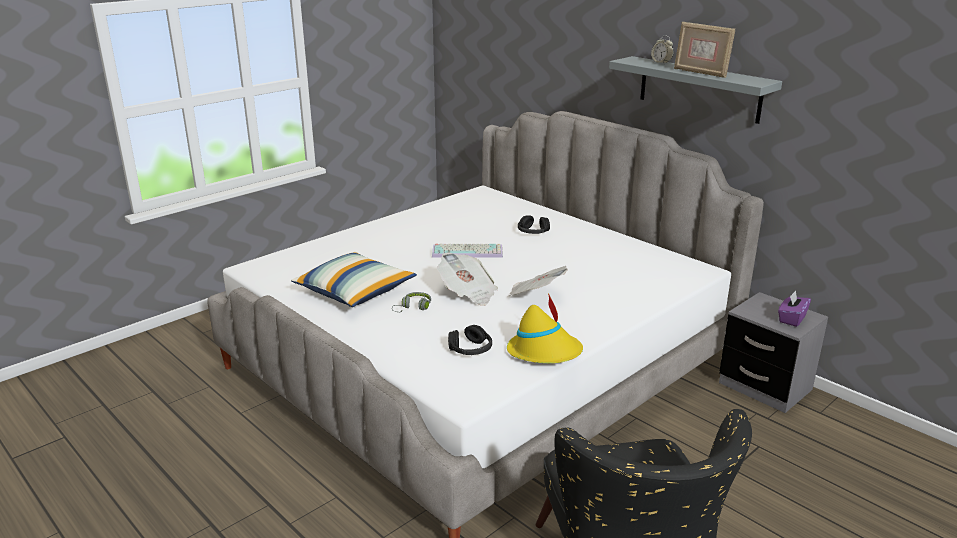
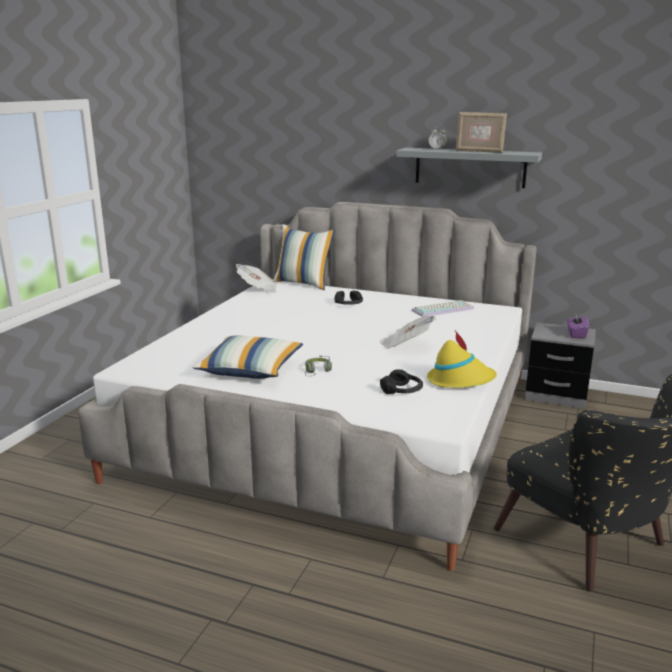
camera: 25 degrees left, 5 degrees down
keyboard [432,244,503,258] -> keyboard moved to [412,300,474,317]
newspaper [437,252,498,306] -> newspaper moved to [236,264,277,293]
none -> pillow [273,224,335,290]

